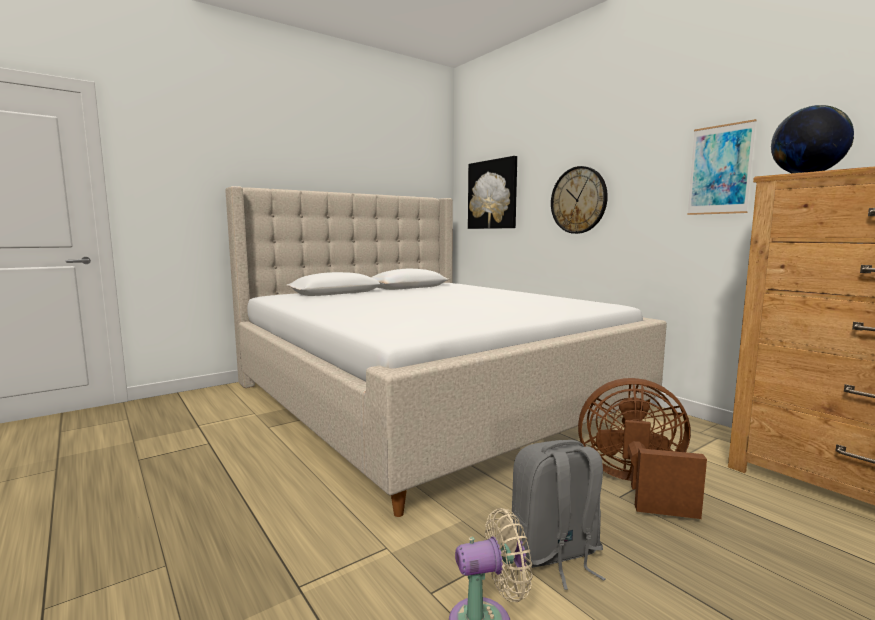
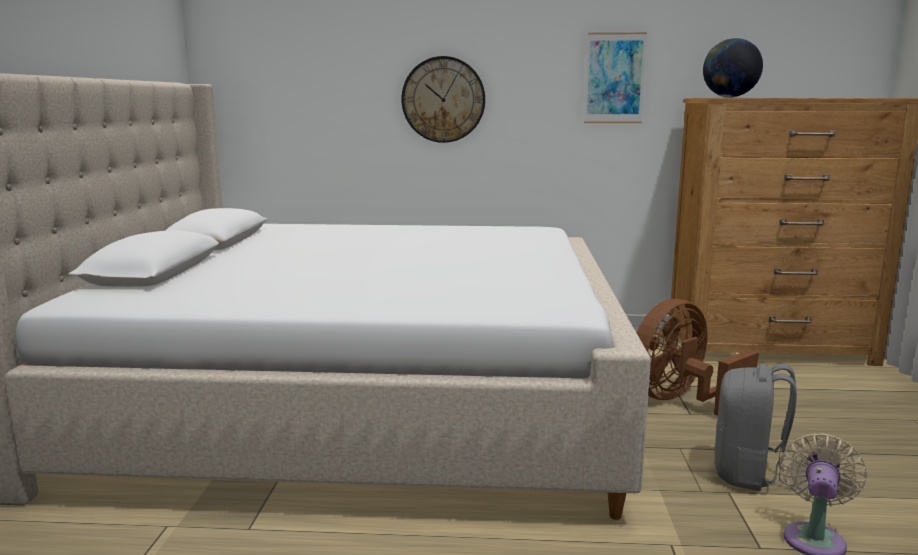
camera: 50 degrees left, 5 degrees up
picture [468,156,517,229] -> none

